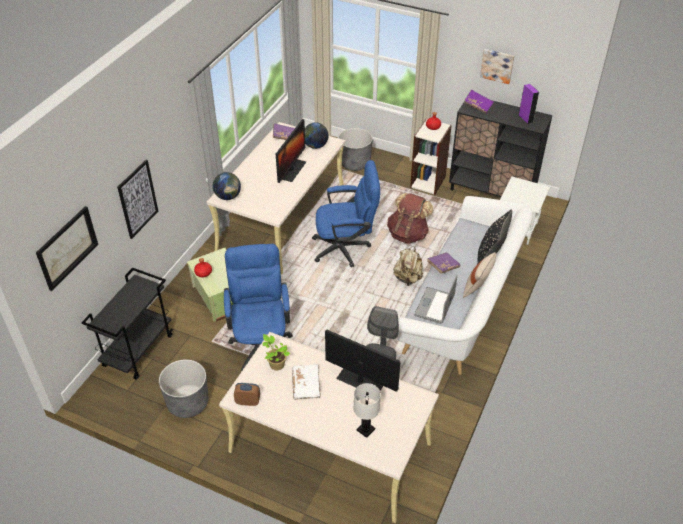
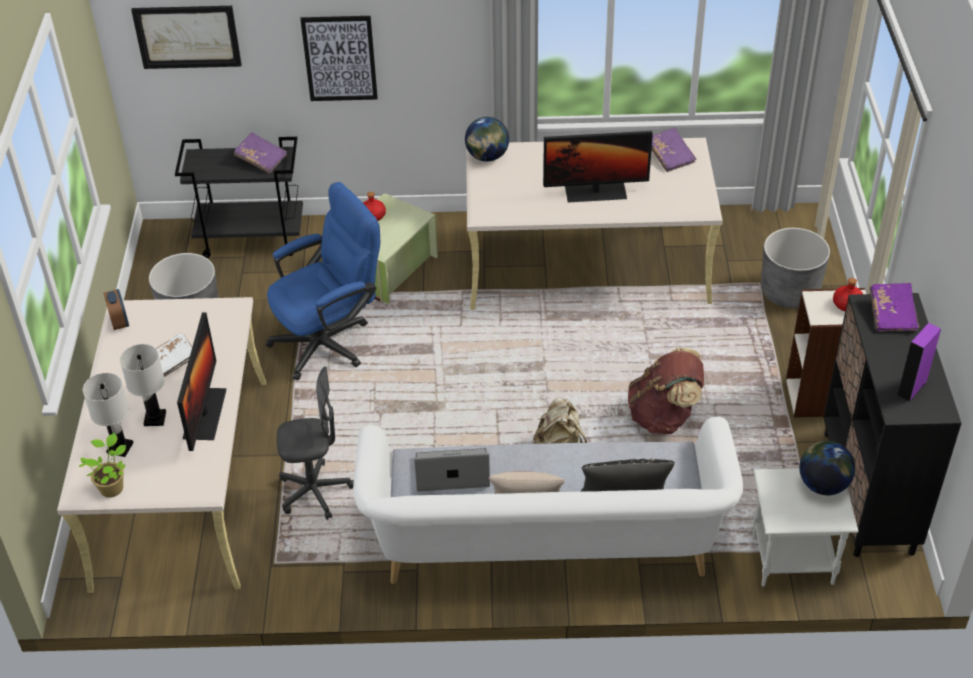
camera: 65 degrees right, 0 degrees up
potted plant [262,334,290,370] -> potted plant moved to [79,433,126,498]
globe [305,122,329,149] -> globe moved to [799,441,855,495]
blue office chair [312,160,380,267] -> none
purple book [427,253,460,274] -> purple book moved to [234,132,287,173]
picture [480,49,514,84] -> none
none -> white table lamp [120,344,166,426]

